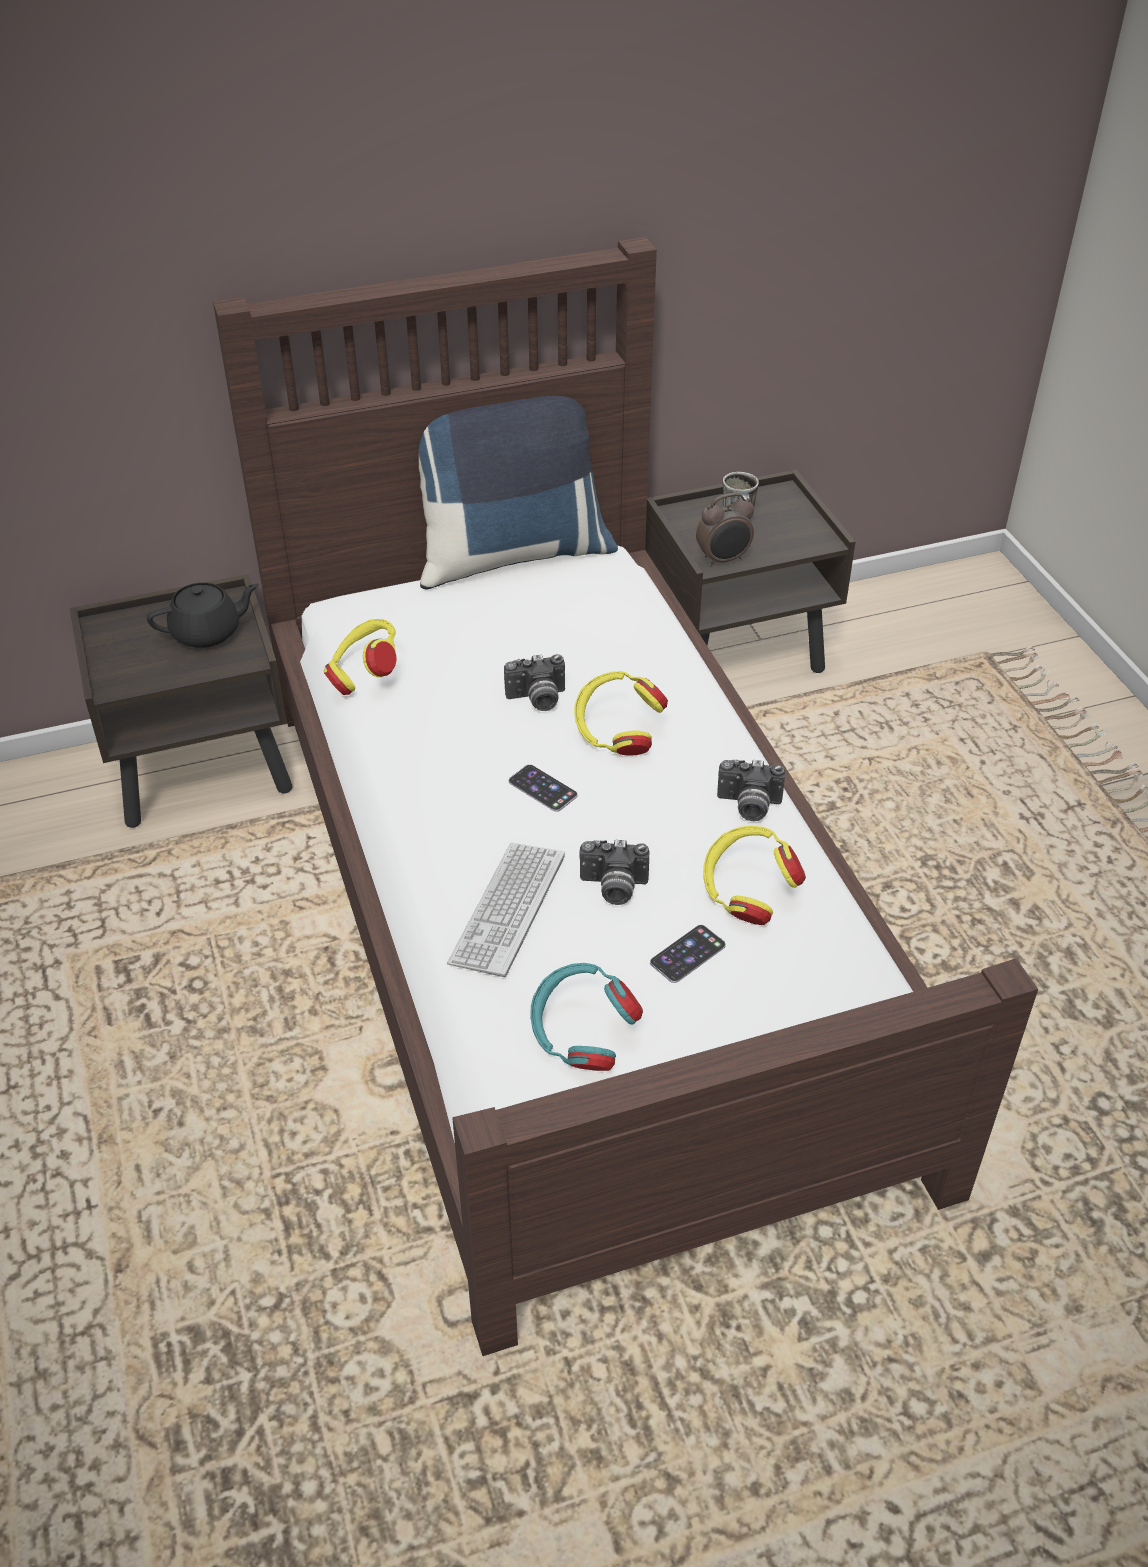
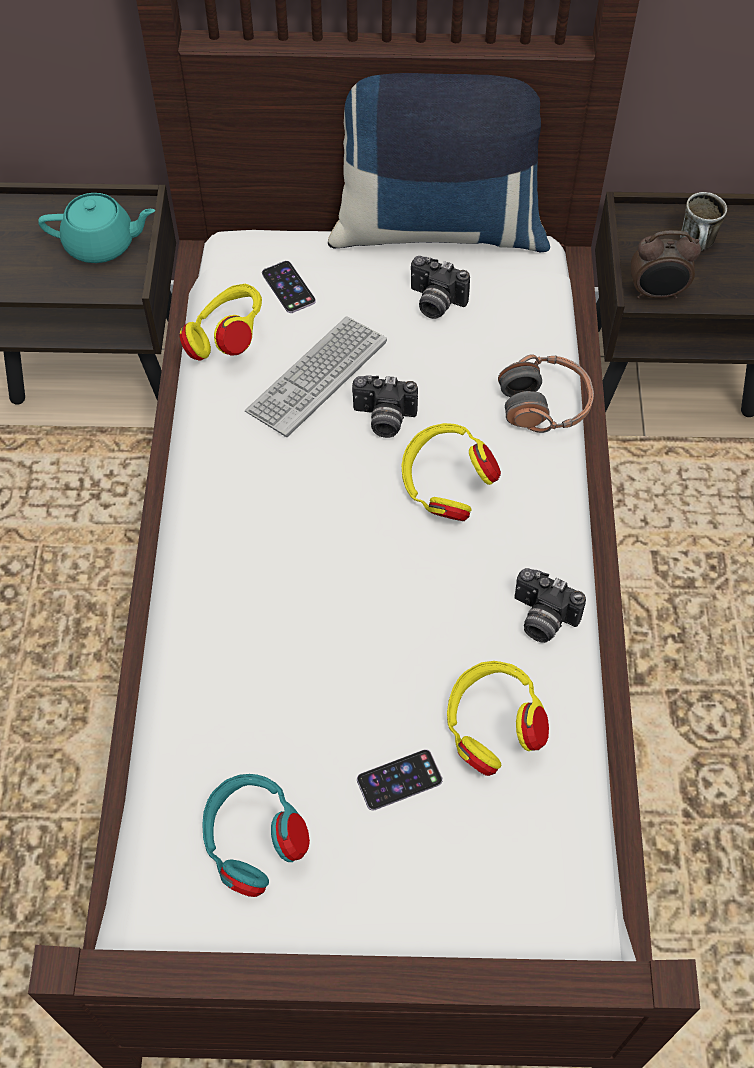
camera: 20 degrees right, 15 degrees up
black teapot [147,582,259,648] -> turquoise teapot [38,193,155,263]
keyboard [447,843,565,977] -> keyboard moved to [245,317,387,437]
phone [509,764,578,812] -> phone moved to [262,261,316,313]
camera [580,840,649,905] -> camera moved to [411,256,470,319]
none -> headphones [498,354,594,433]

